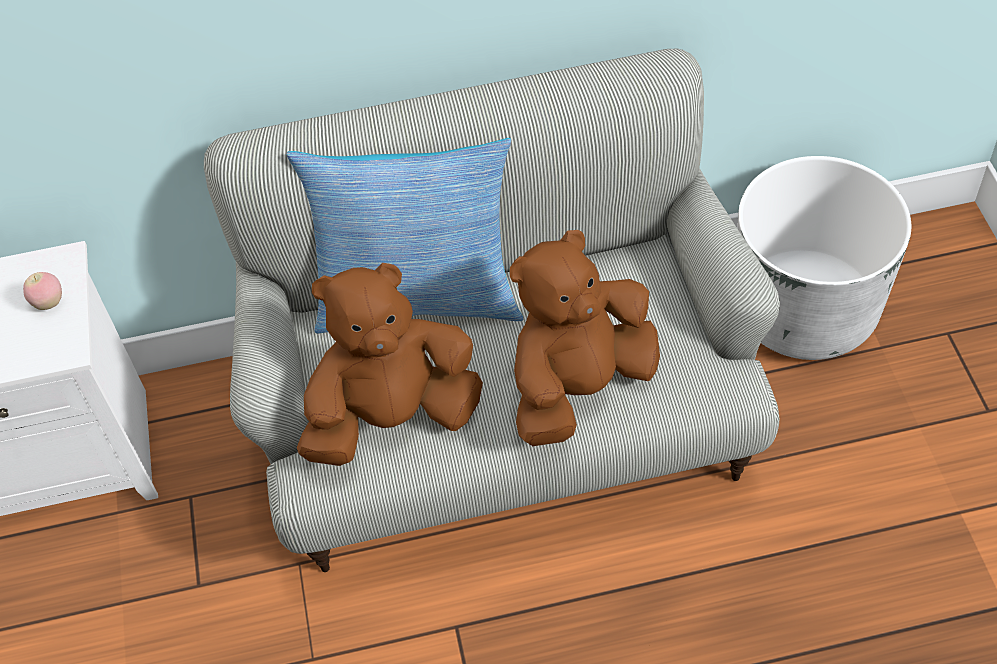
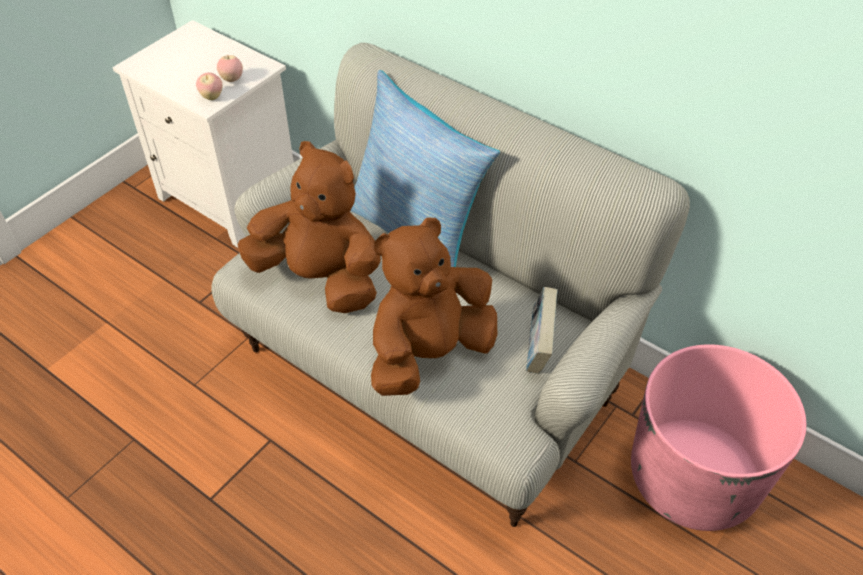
camera: 45 degrees right, 5 degrees down
brown plush toy [510,230,660,446] -> brown plush toy turned 45 degrees counterclockwise [371,217,497,396]
white planter [737,156,911,360] -> pink planter [631,344,806,531]
none -> apple [196,73,223,100]
none -> book [526,287,558,374]

